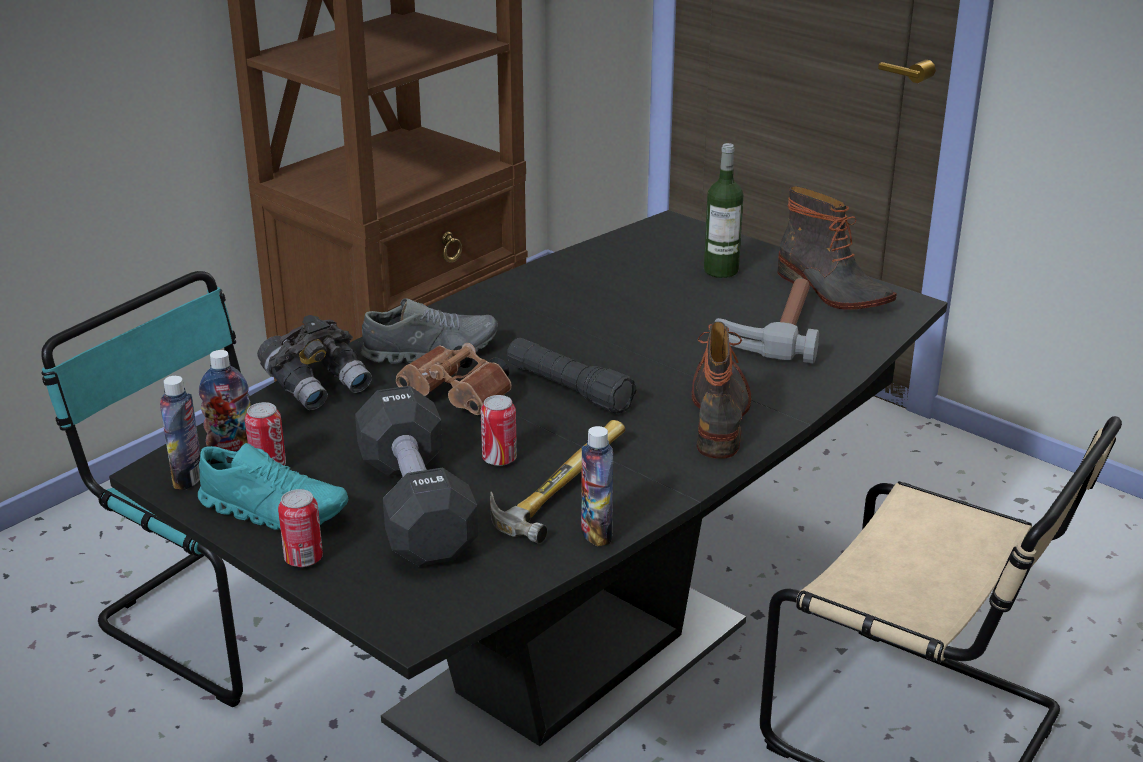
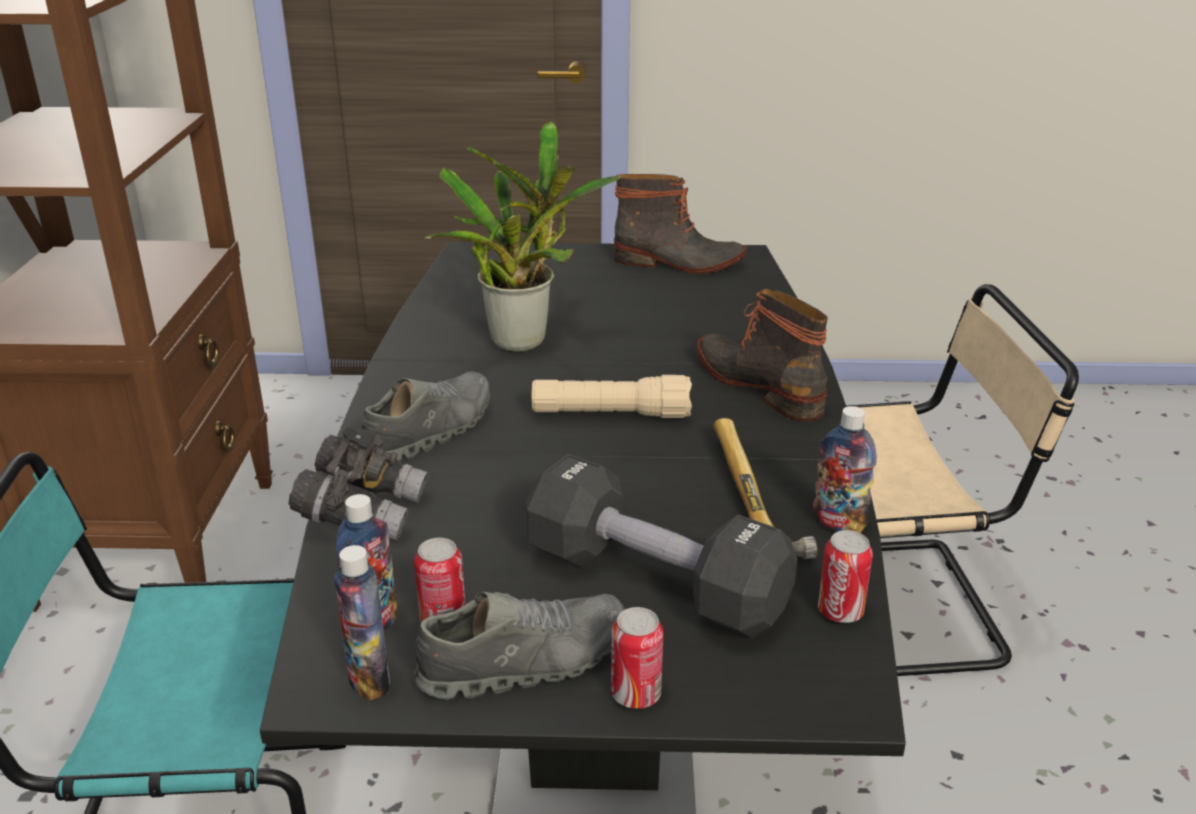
camera: 40 degrees left, 0 degrees up
turquoise shoe [198,443,348,530] -> grey shoe [414,592,625,700]
brown binoculars [396,343,512,415] -> none
can [481,395,517,466] -> can moved to [818,530,873,623]
black flashlight [507,338,637,414] -> beige flashlight [531,375,692,418]
bottle [704,143,743,278] -> none
hammer [715,278,819,364] -> none
none -> potted plant [425,122,621,352]

